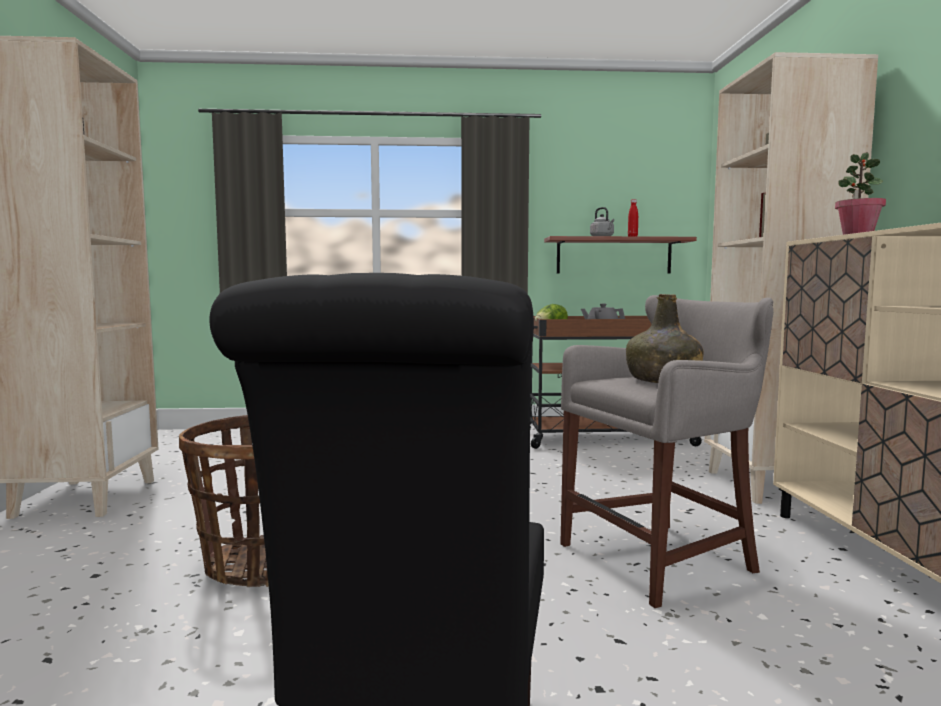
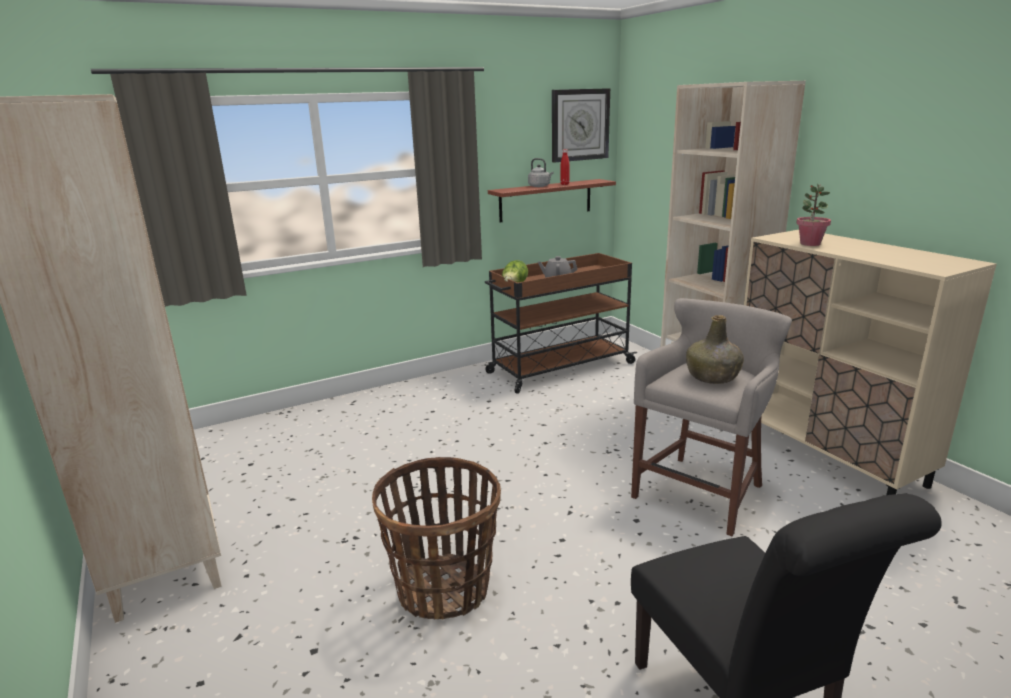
camera: 25 degrees left, 15 degrees up
none -> wall clock [552,88,610,162]

